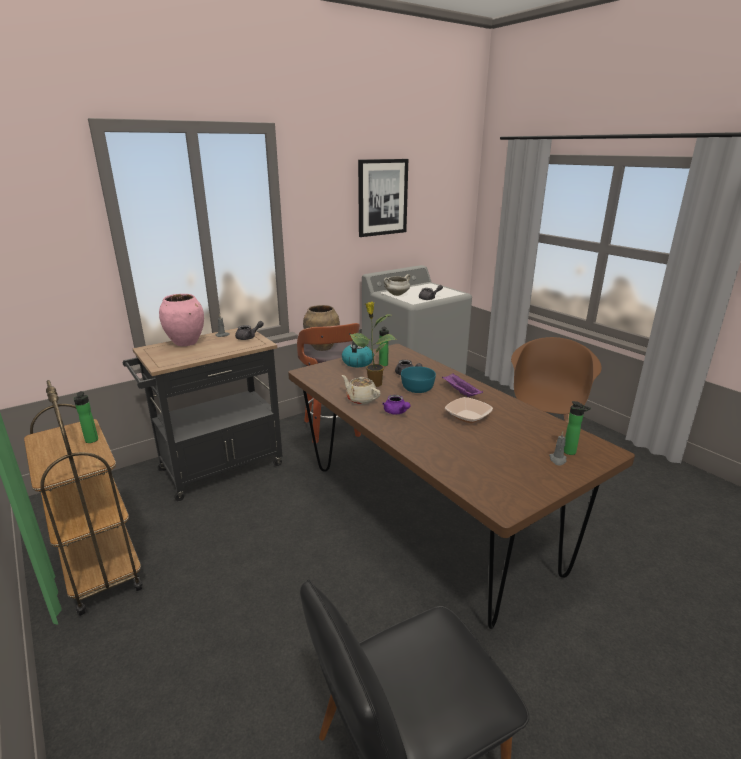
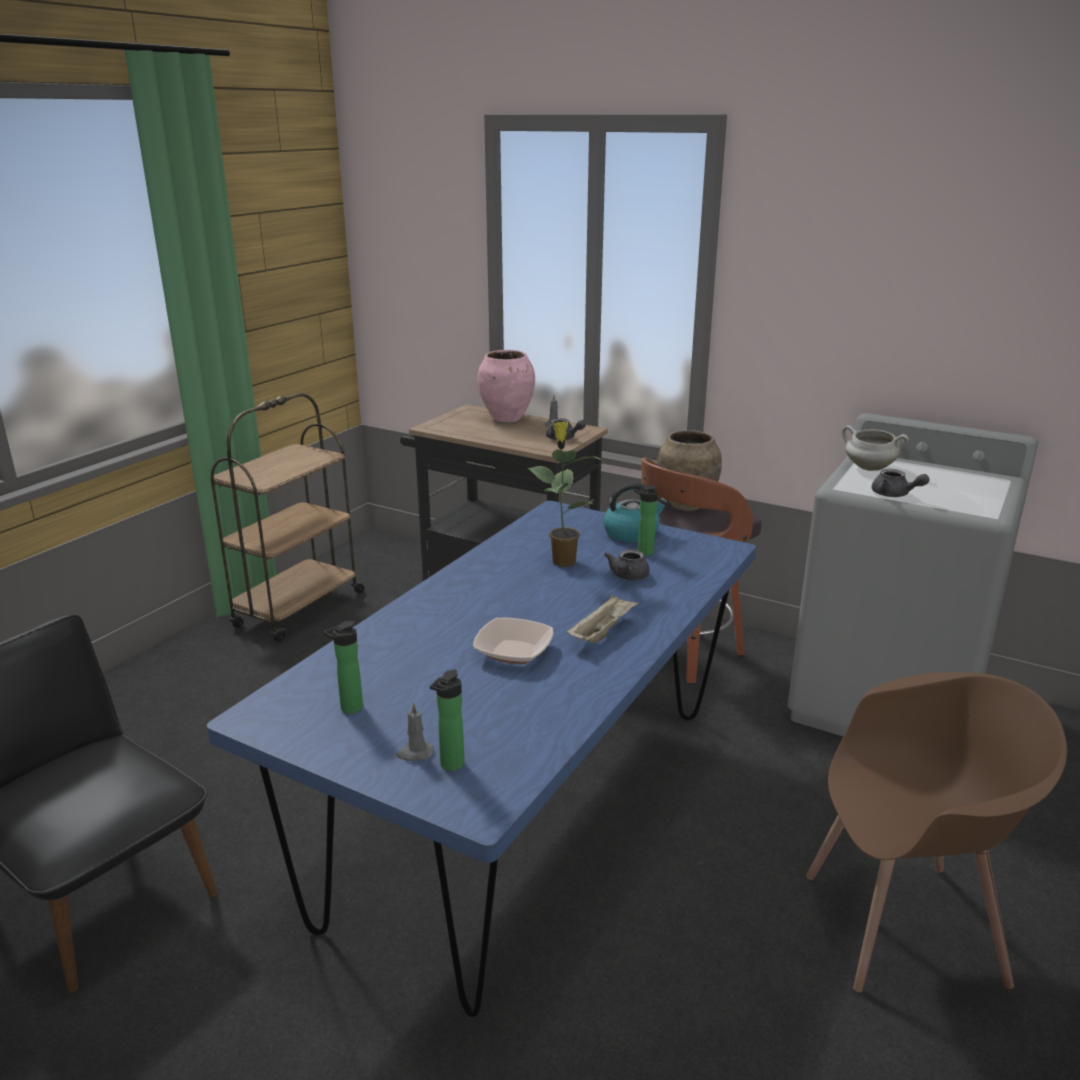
camera: 65 degrees right, 0 degrees up
bottle [74,391,98,443] -> bottle moved to [323,621,363,714]
brown dining table [288,344,635,629] -> blue dining table [207,501,756,1017]
beige teapot [342,375,381,404] -> none
picture [358,159,408,237] -> none
purple teapot [382,395,410,414] -> none
turquoise bowl [401,366,436,393] -> none
purple tray [442,374,483,397] -> beige tray [566,595,639,643]

